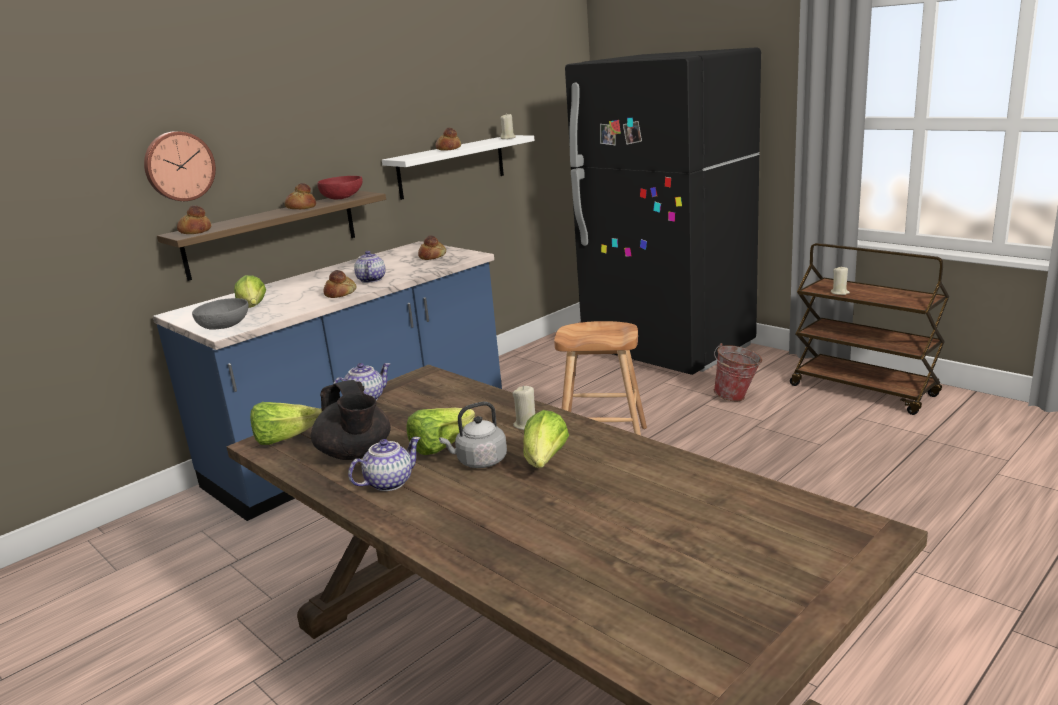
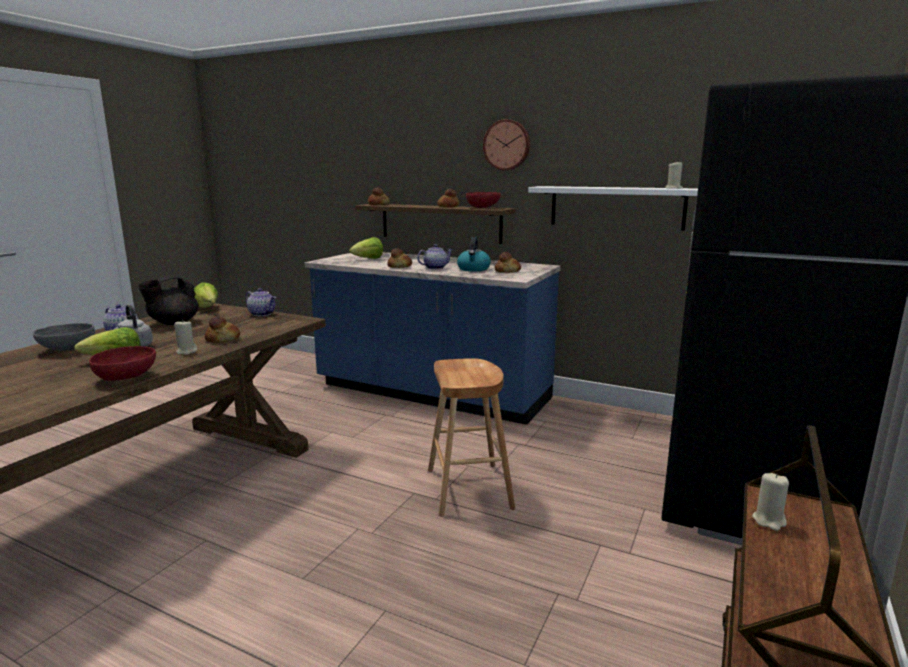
camera: 70 degrees right, 5 degrees down
wall clock [144,131,216,201] -> wall clock moved to [483,119,530,170]
grey bowl [192,298,249,330] -> grey bowl moved to [33,323,95,351]
lettuce [407,408,475,455] -> none
bread [435,128,461,151] -> bread moved to [205,316,240,343]
bucket [714,343,762,401] -> none
none -> red bowl [89,346,156,381]
none -> kettle [457,237,491,271]

